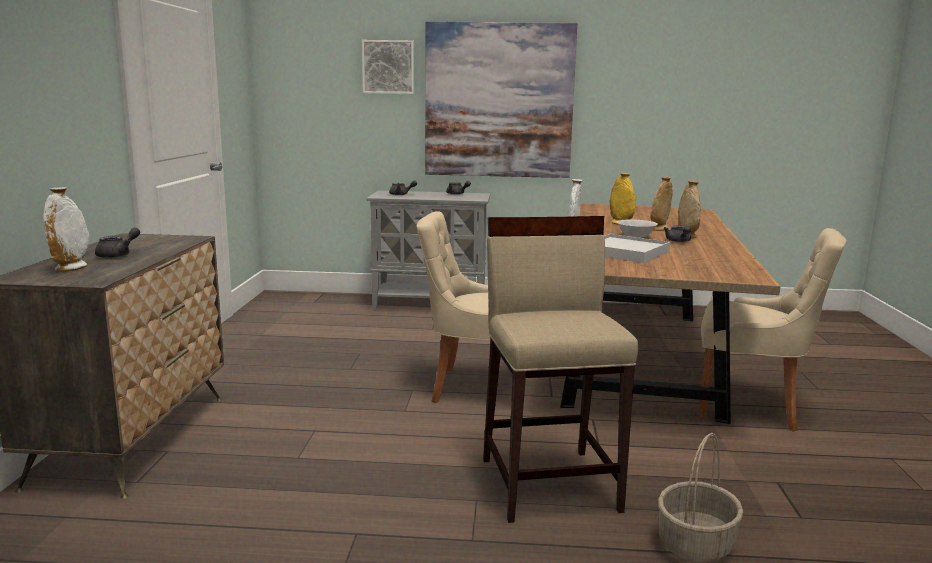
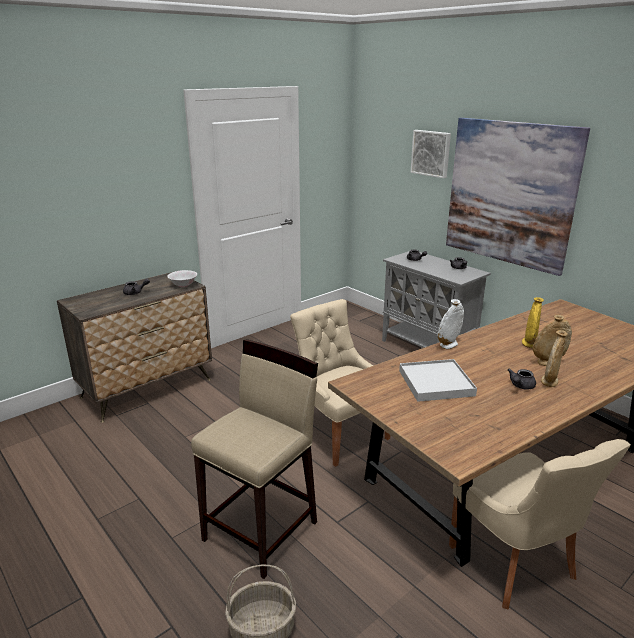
camera: 45 degrees right, 10 degrees up
white vase [43,187,89,272] -> none
white bowl [617,219,658,238] -> white bowl moved to [167,270,197,287]

